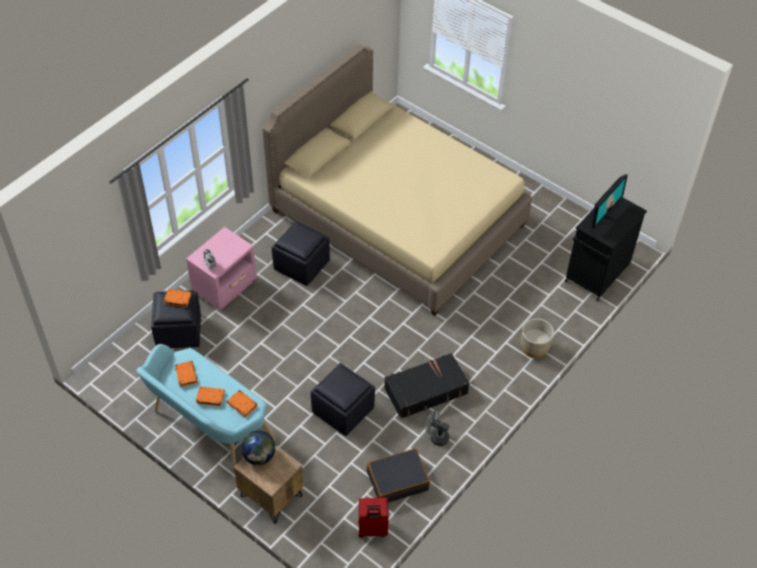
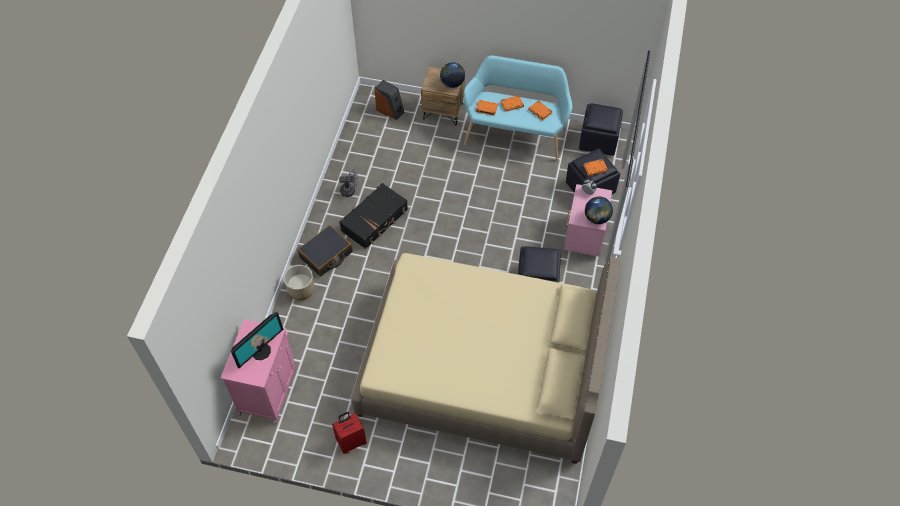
camera: 155 degrees right, 5 degrees up
black ottoman [311,363,375,436] -> black ottoman moved to [579,103,623,156]
red suitcase [358,498,389,538] -> red suitcase moved to [332,412,367,454]
black suitcase [367,448,430,503] -> black suitcase moved to [298,225,353,276]
black cabinet [565,197,647,301] -> pink cabinet [220,319,296,424]
monitor [592,174,628,229] -> monitor turned 150 degrees counterclockwise [231,312,284,368]
none -> speaker [375,80,404,120]
none -> globe [585,197,613,224]

